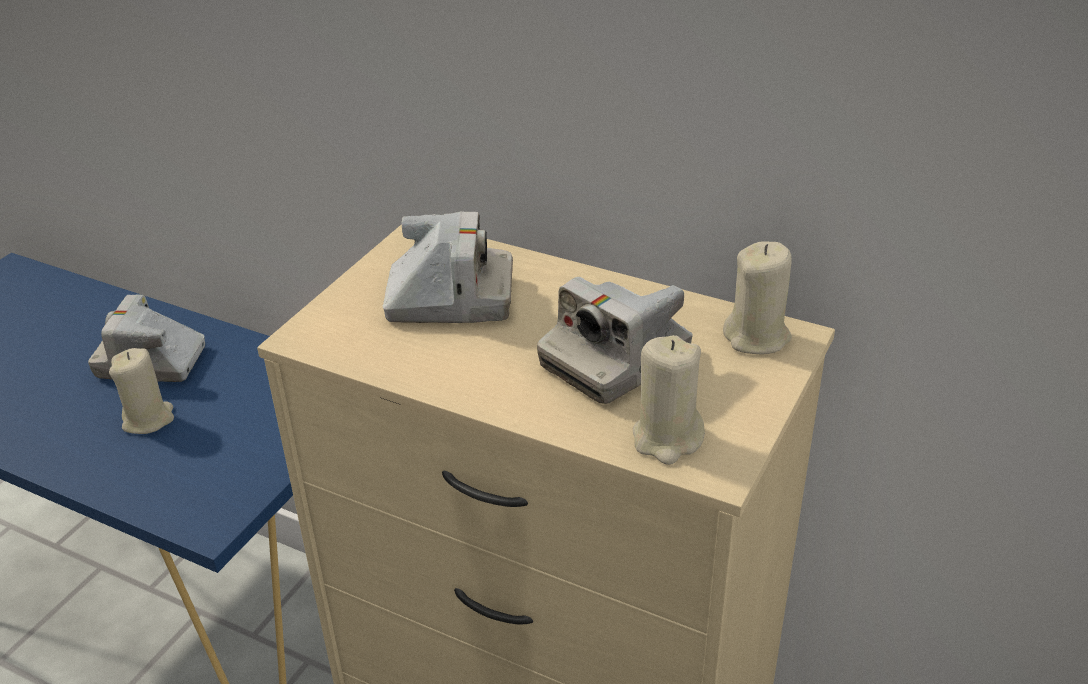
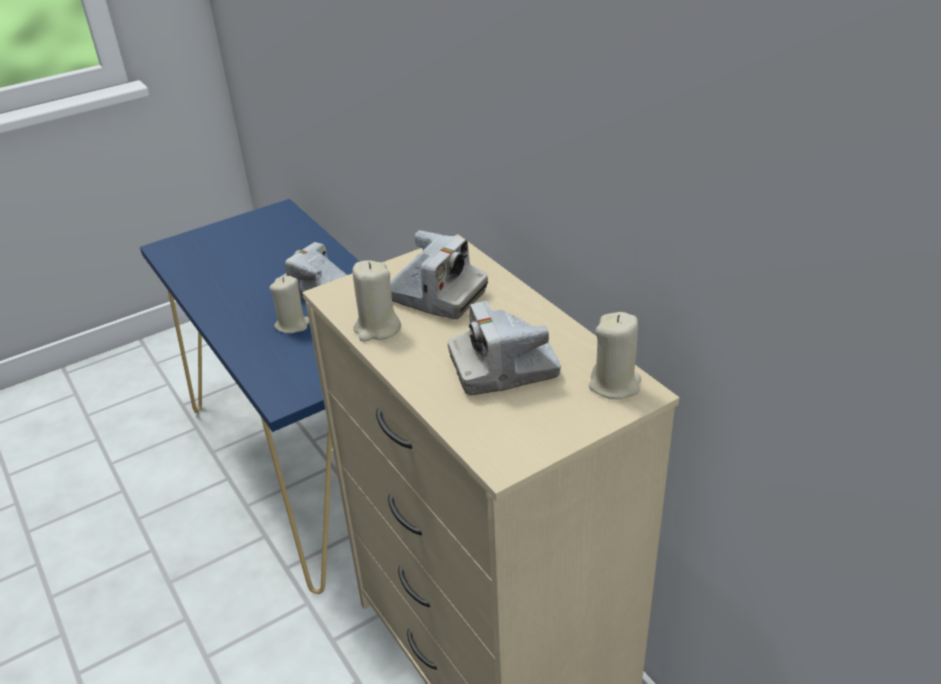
camera: 30 degrees right, 0 degrees up
beige candle [632,335,705,465] -> beige candle moved to [352,260,401,342]

